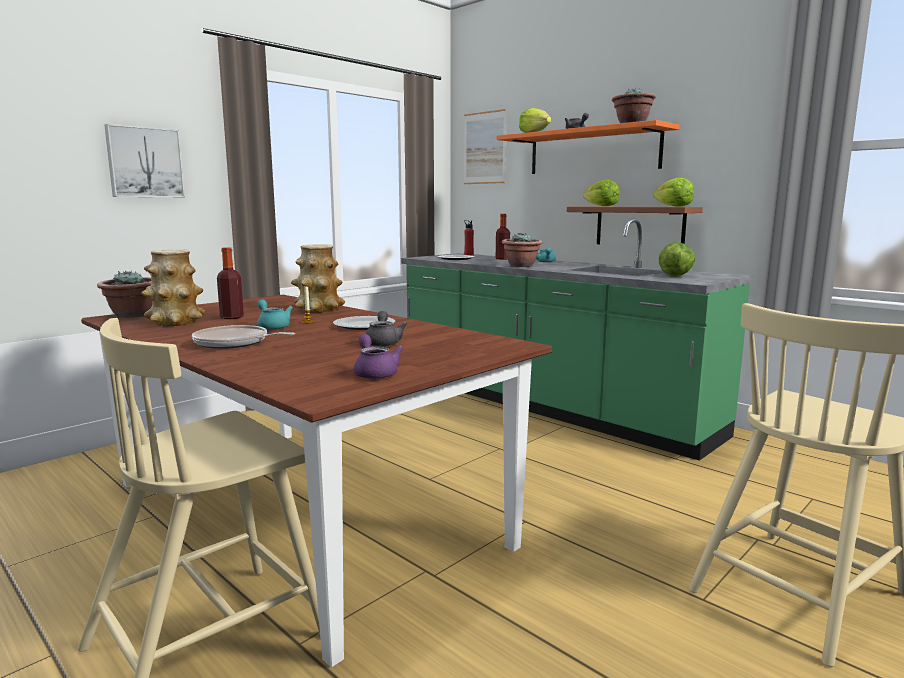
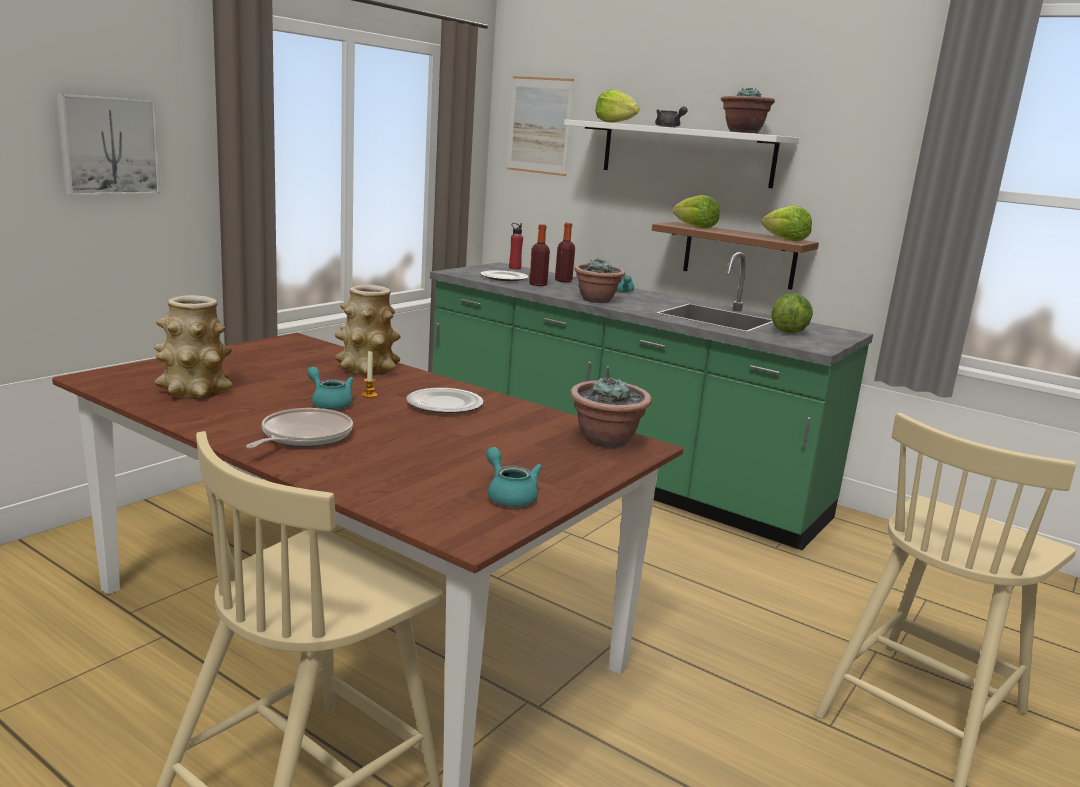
camera: 10 degrees left, 5 degrees up
potted plant [97,270,152,318] -> potted plant moved to [570,376,652,448]
frying pan [192,325,295,349] -> frying pan turned 105 degrees clockwise [246,408,353,448]
bottle [217,247,244,319] -> bottle moved to [529,224,550,286]
purple teapot [354,334,403,379] -> turquoise teapot [486,447,542,507]
grey teapot [365,311,407,347] -> none
orange shelf [497,120,680,174] -> white shelf [564,119,799,188]

